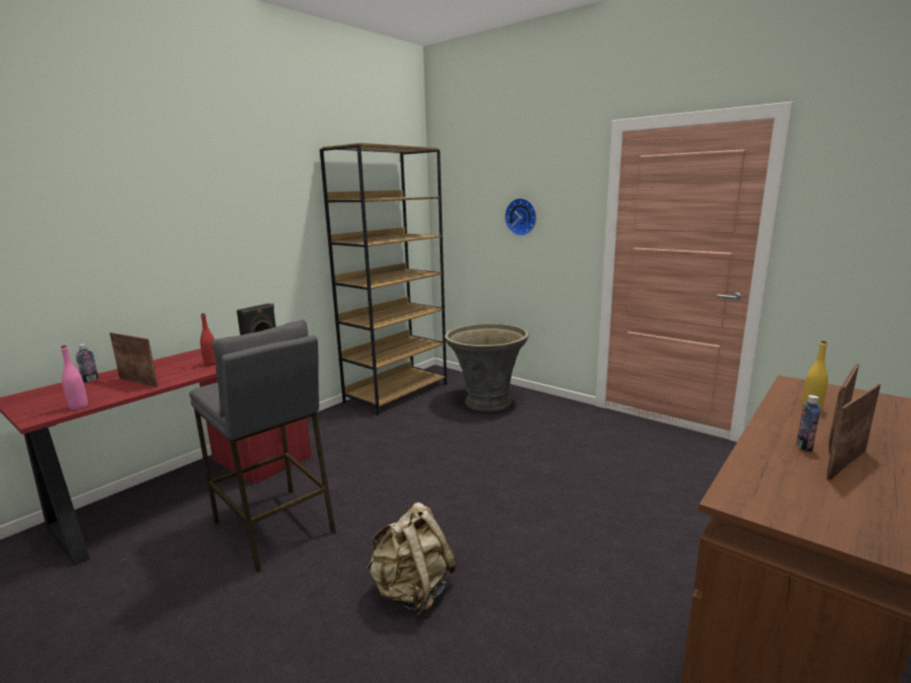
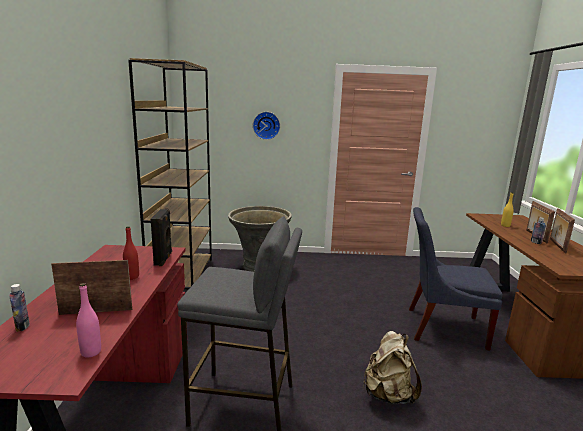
camera: 40 degrees left, 0 degrees up
none -> blue chair [409,207,503,350]

